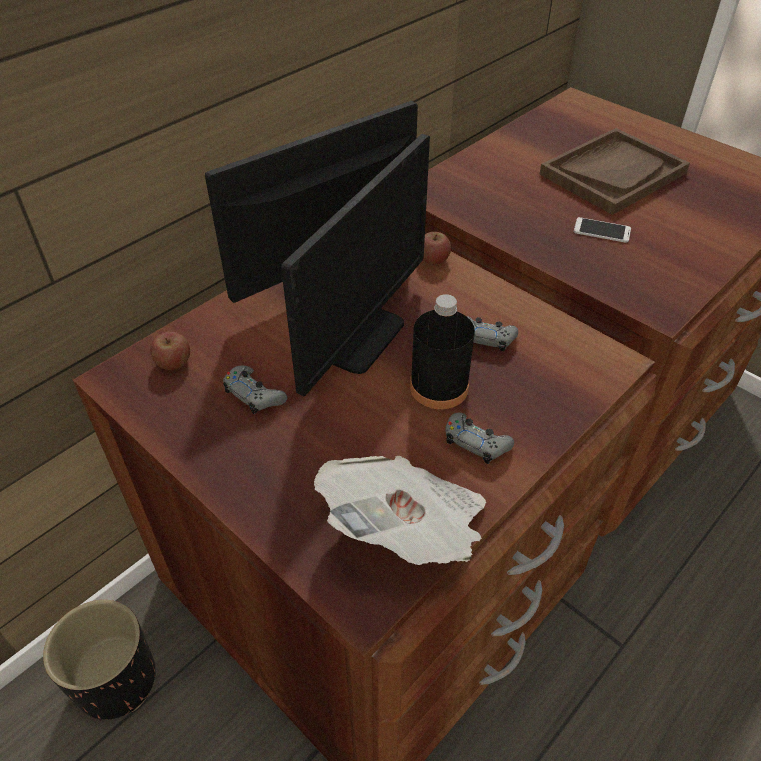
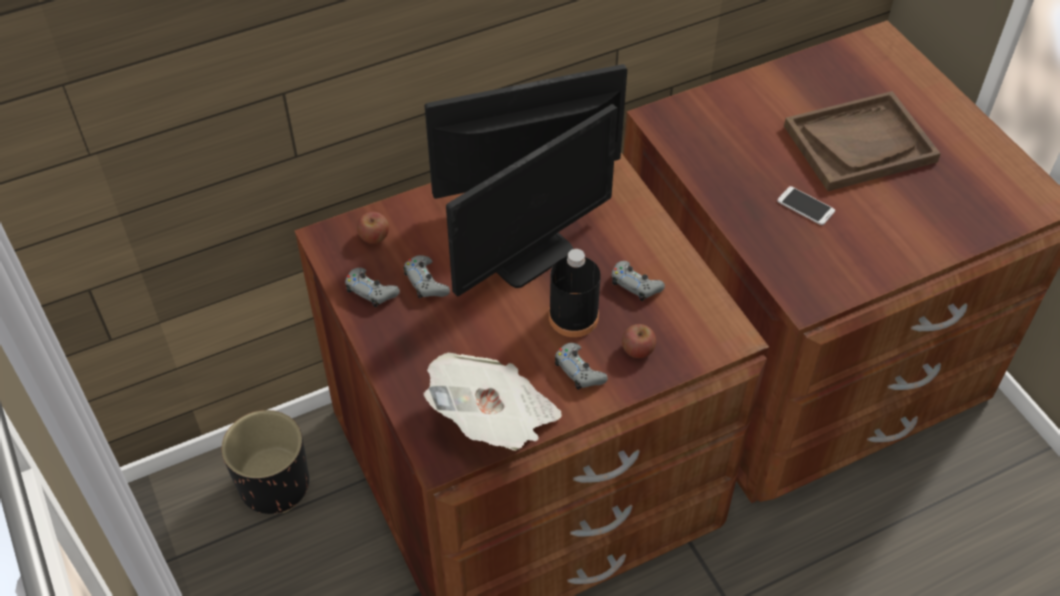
camera: 20 degrees right, 5 degrees up
apple [423,232,451,265] -> apple moved to [622,324,656,358]
none -> grey game controller [345,268,400,307]

